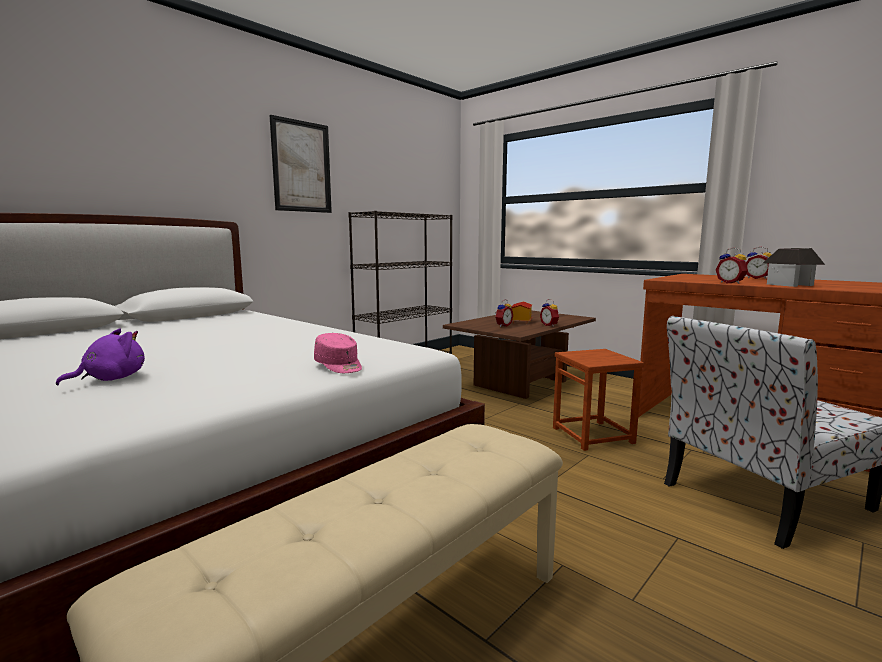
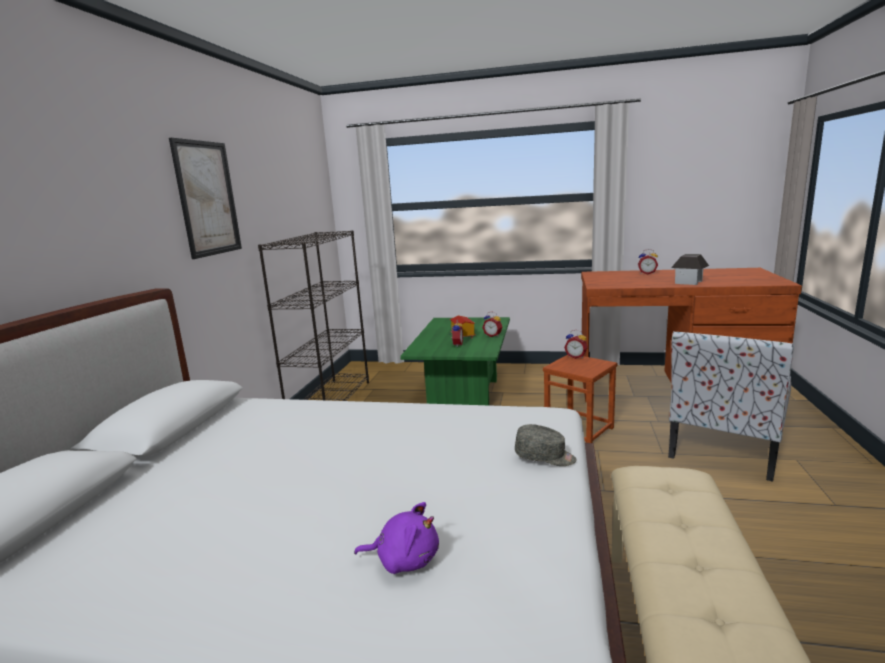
camera: 30 degrees left, 5 degrees up
purple plush toy [56,329,145,385] -> purple plush toy turned 90 degrees clockwise [354,502,439,574]
pink cap [314,333,362,373] -> grey cap [515,424,577,466]
brown coffee table [443,311,596,399] -> green coffee table [400,317,510,405]
alarm clock [715,248,748,284] -> alarm clock moved to [564,330,588,359]

